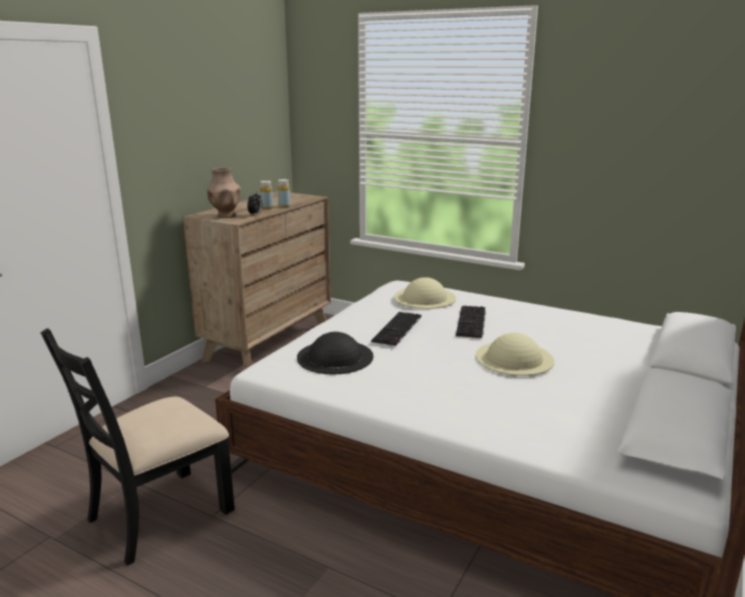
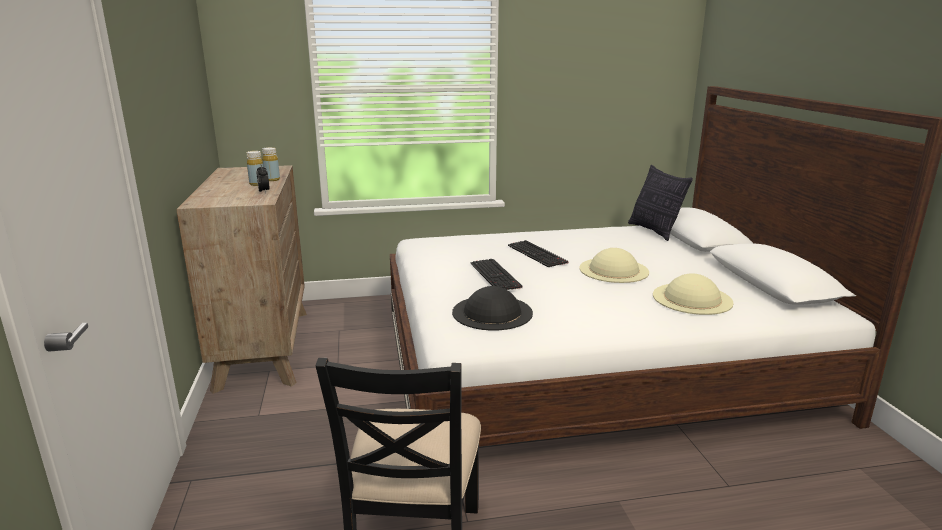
camera: 40 degrees left, 0 degrees up
brown vase [207,168,241,218] -> none
beige hat [394,277,456,309] -> beige hat moved to [653,273,734,315]
none -> pillow [628,165,693,241]

